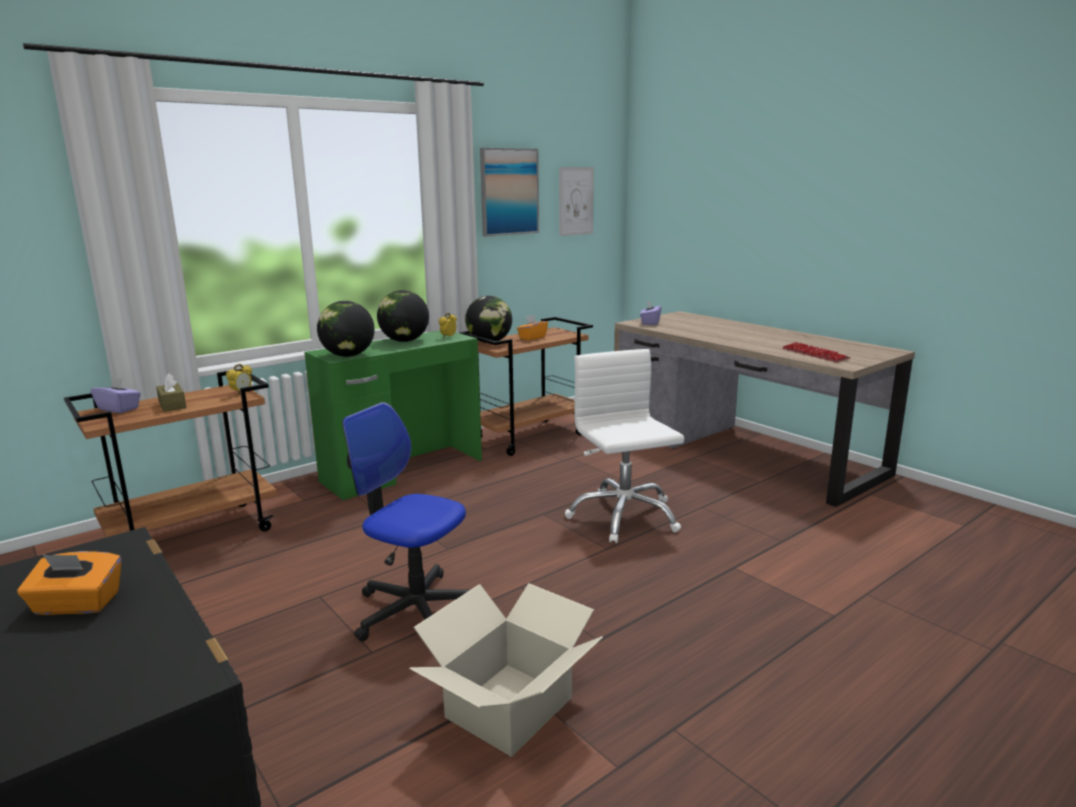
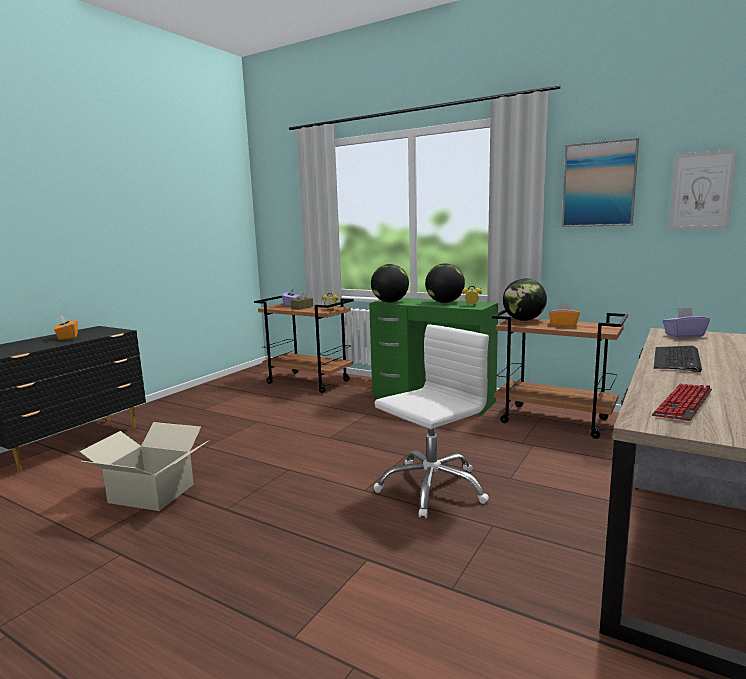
camera: 70 degrees right, 5 degrees down
office chair [342,402,470,642] -> none
none -> keyboard [654,346,702,372]

